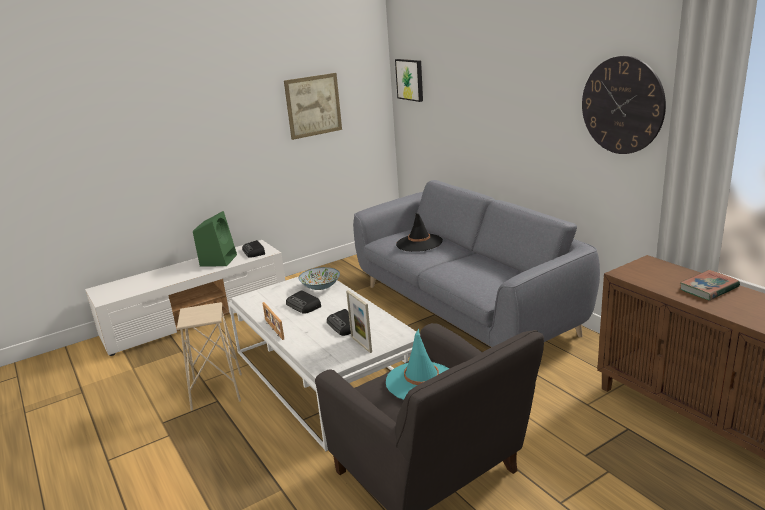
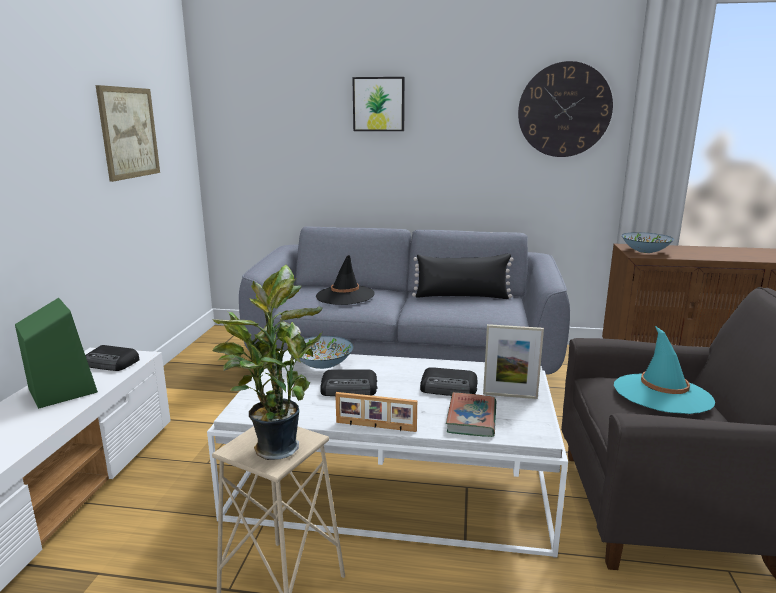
camera: 50 degrees left, 5 degrees down
picture [395,59,423,102] -> picture moved to [352,77,405,131]
book [680,270,740,300] -> book moved to [446,392,496,437]
none -> potted plant [212,265,323,460]
none -> black pillow [412,253,514,299]
none -> bowl [622,232,674,253]

